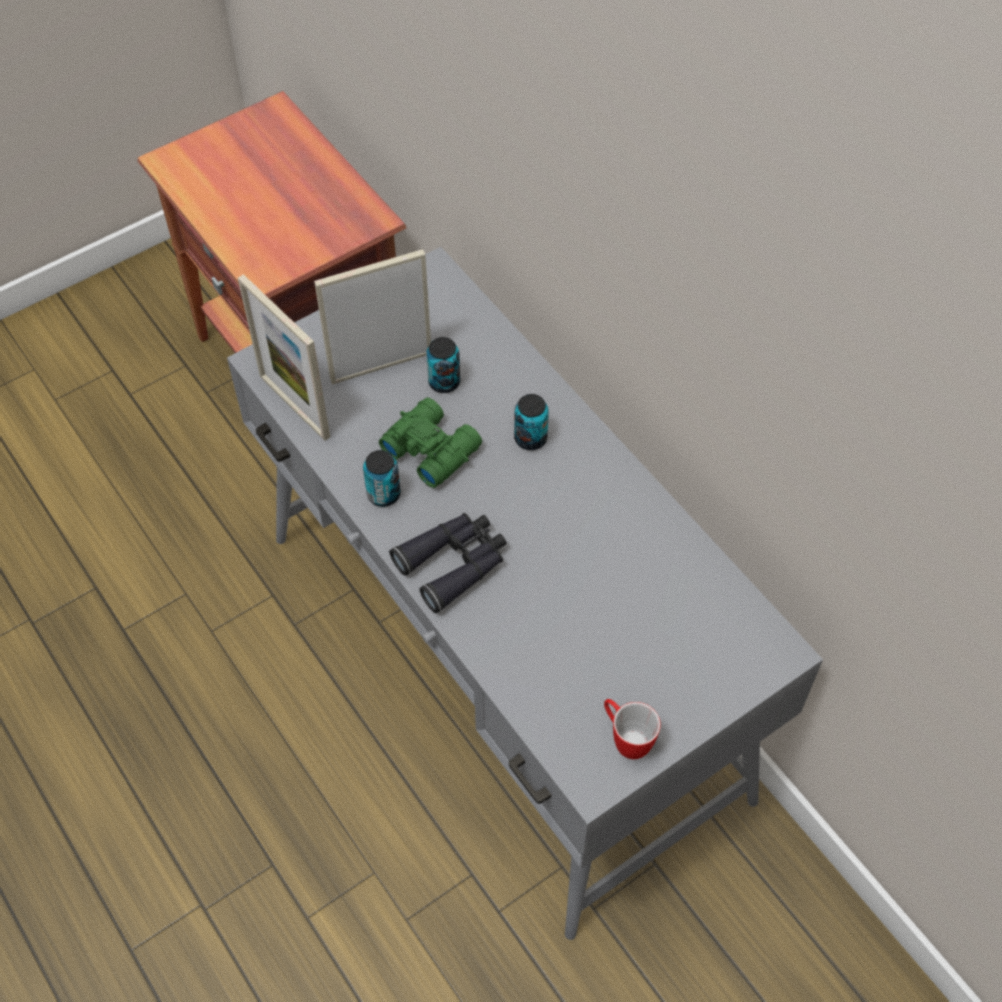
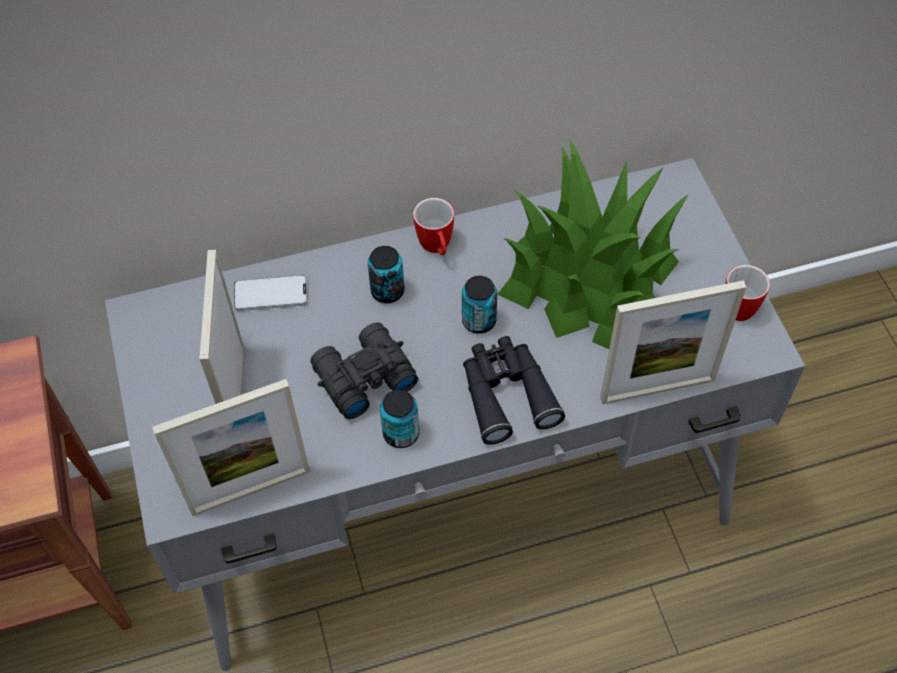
camera: 70 degrees left, 0 degrees up
green binoculars [379,398,482,488] -> black binoculars [310,322,418,419]
can [426,337,460,393] -> can moved to [462,276,497,334]
none -> phone [234,275,307,311]
none -> mug [413,198,454,255]
none -> potted plant [497,140,688,349]
none -> picture frame [600,280,746,405]

